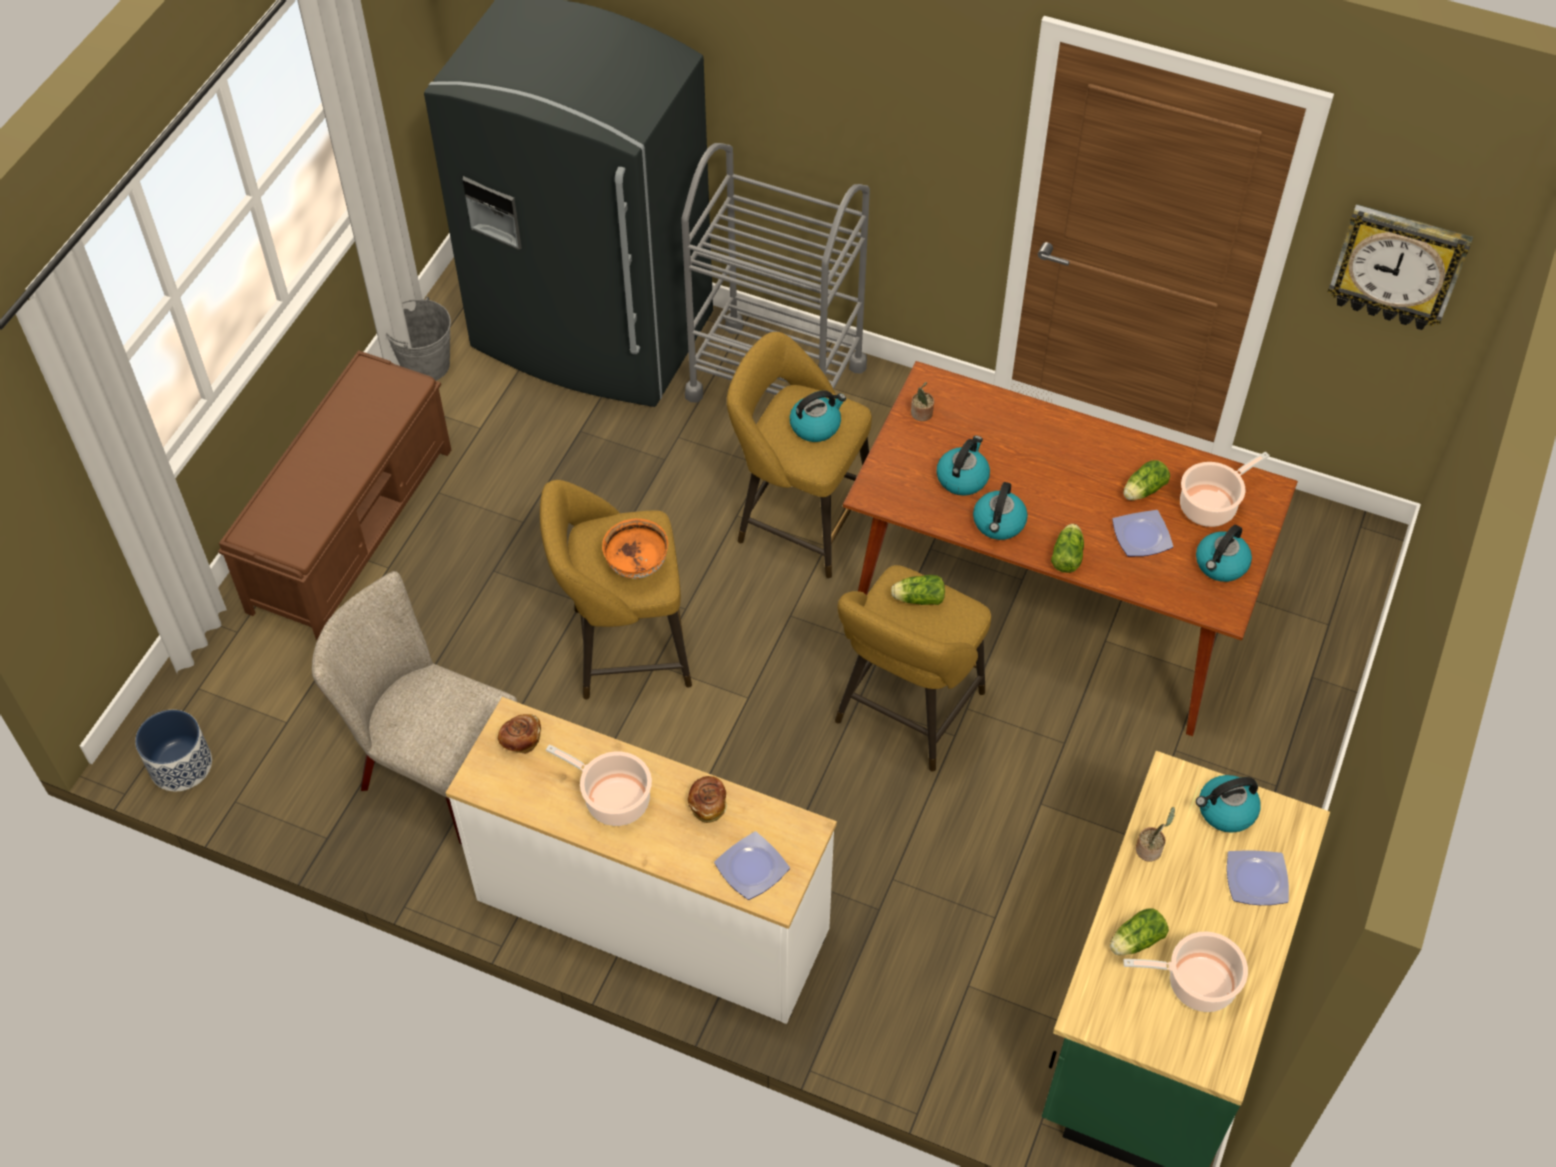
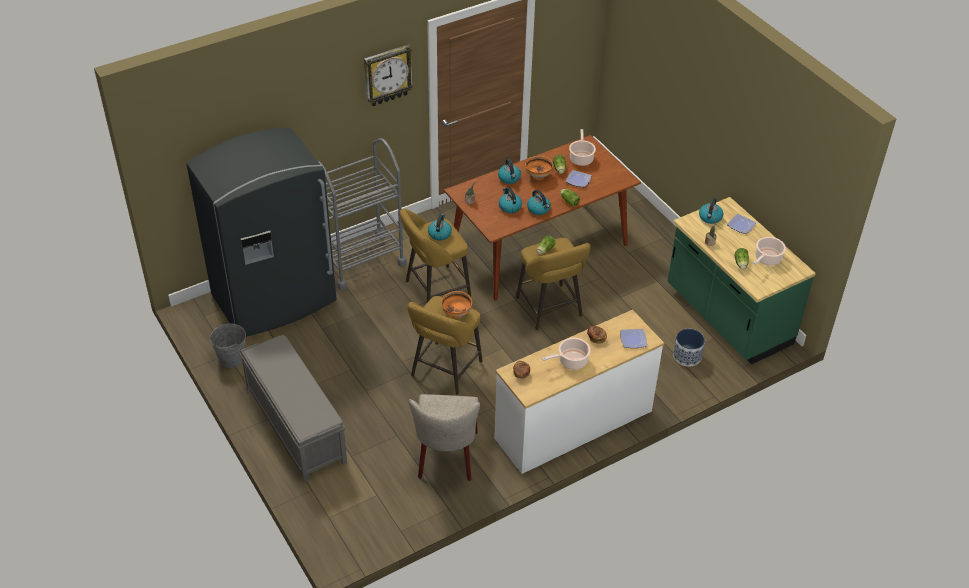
camera: 55 degrees left, 10 degrees down
planter [135,710,212,792] -> planter moved to [673,329,705,367]
brown bench [218,350,451,640] -> grey bench [239,335,347,483]
beige chair [312,571,517,844] -> beige chair turned 60 degrees counterclockwise [409,394,480,481]
kettle [1196,525,1252,582] -> kettle moved to [498,159,521,184]
wall clock [1328,204,1473,330] -> wall clock moved to [364,44,413,106]
none -> orange bowl [525,156,553,180]

